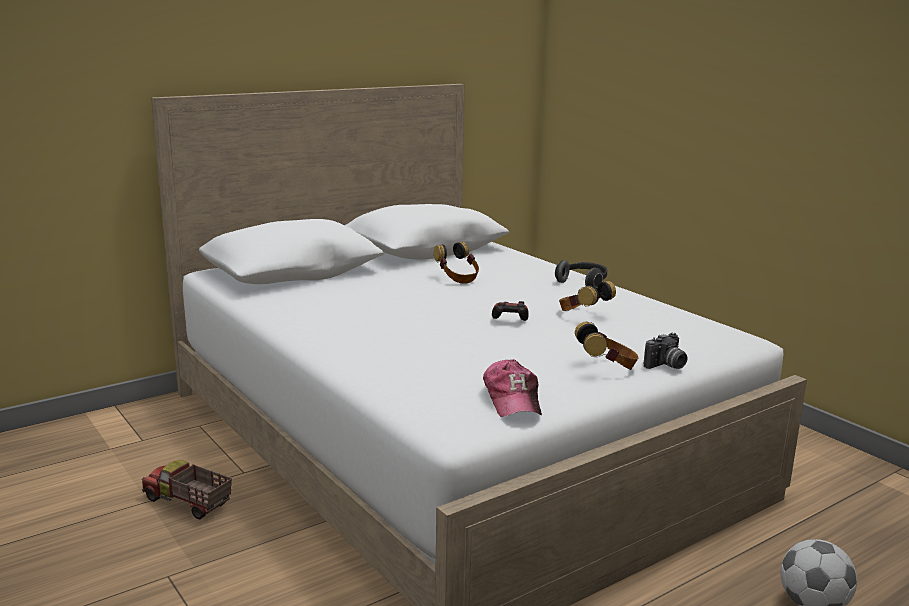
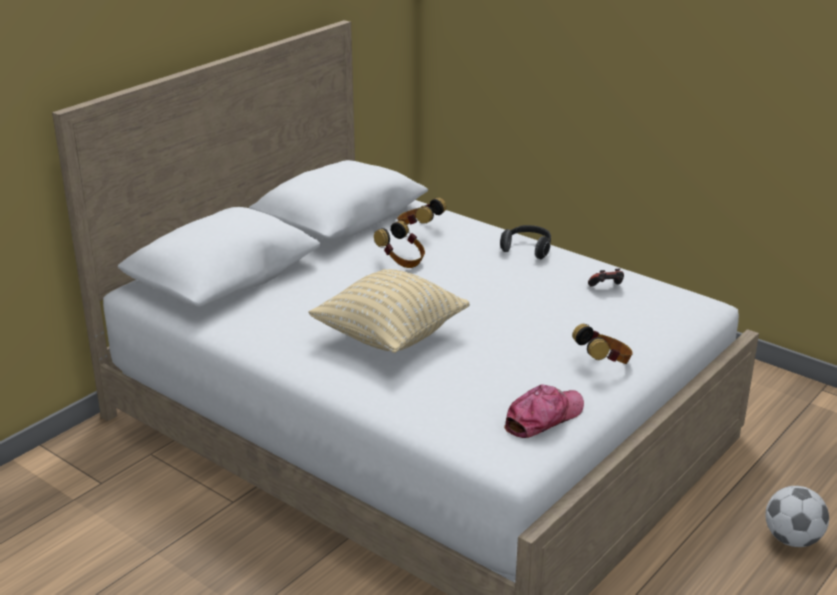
camera: 15 degrees left, 10 degrees up
toy truck [142,460,232,519] -> none
cap [483,359,542,417] -> cap turned 105 degrees counterclockwise [504,385,584,438]
game controller [492,301,529,321] -> game controller moved to [588,268,624,286]
headphones [559,281,616,311] -> headphones moved to [397,198,447,225]
camera [644,333,688,369] -> none
none -> beige pillow [308,269,470,353]

